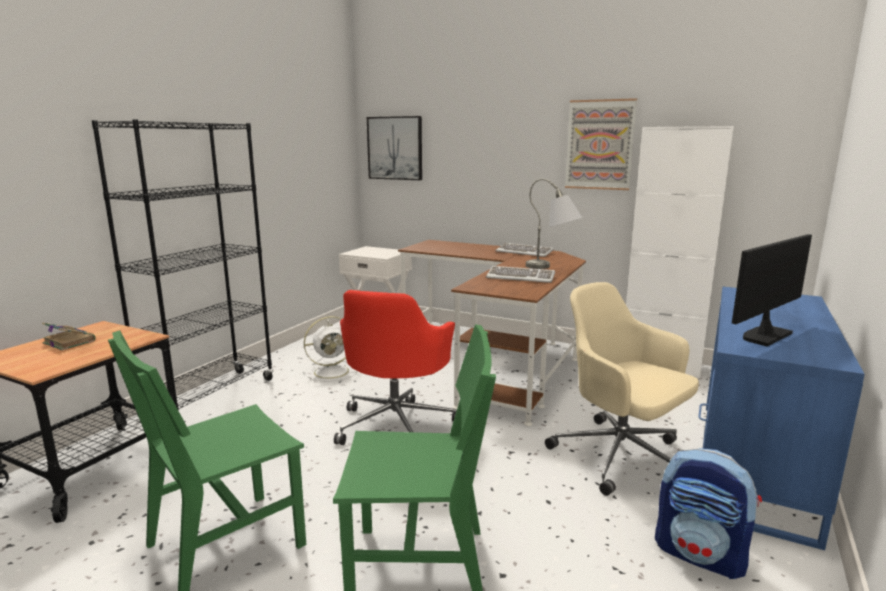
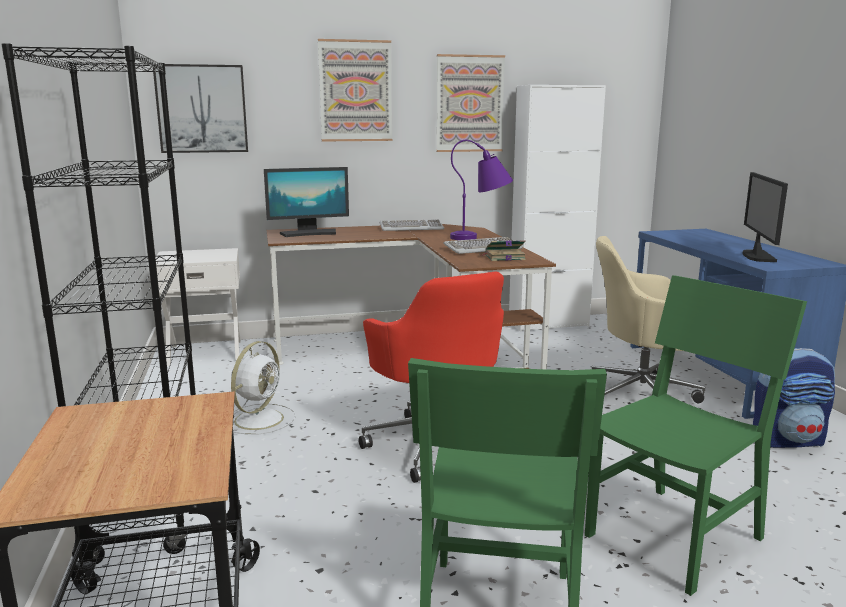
camera: 40 degrees left, 0 degrees up
book [42,322,96,351] -> book moved to [480,240,526,261]
grey table lamp [526,179,582,269] -> purple table lamp [450,140,513,240]
none -> monitor [264,167,349,237]
none -> picture [318,39,393,142]

